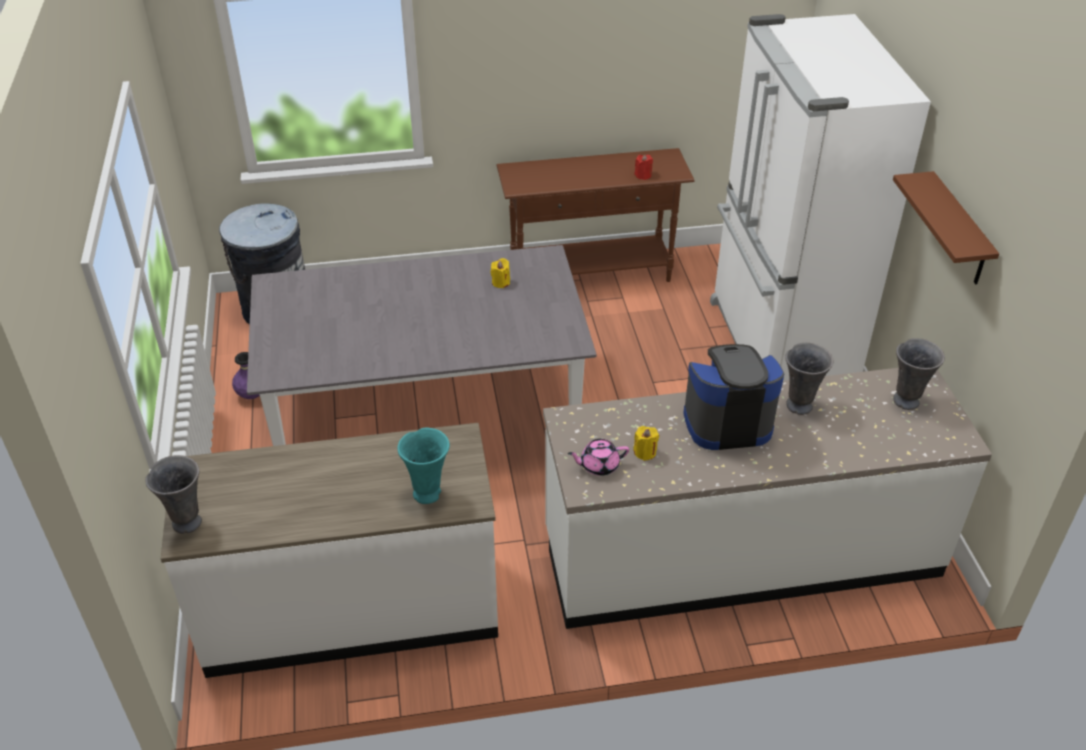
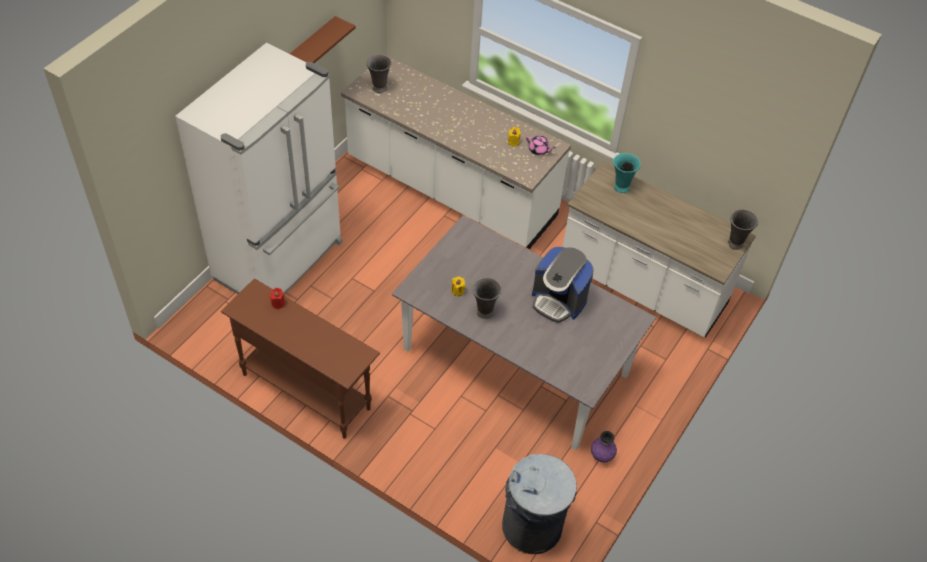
camera: 140 degrees left, 10 degrees up
coffee machine [683,344,784,450] -> coffee machine moved to [532,247,594,323]
grey vase [785,343,834,415] -> grey vase moved to [472,277,502,319]

